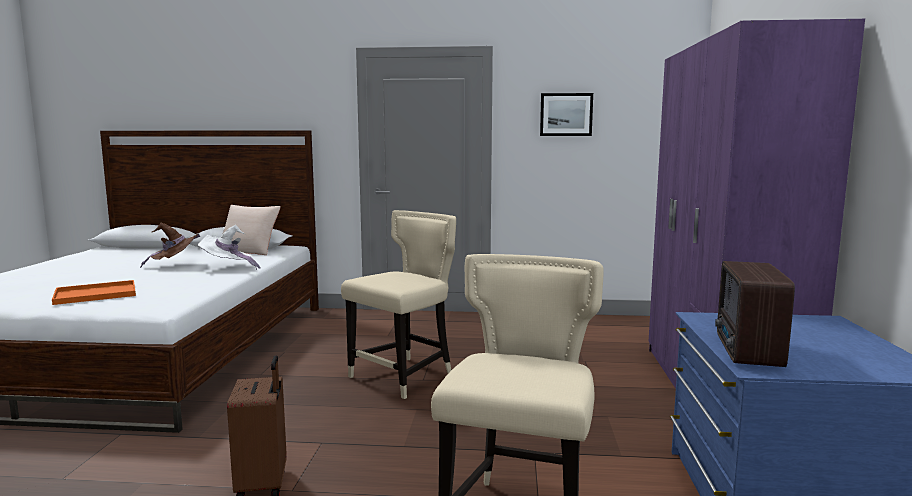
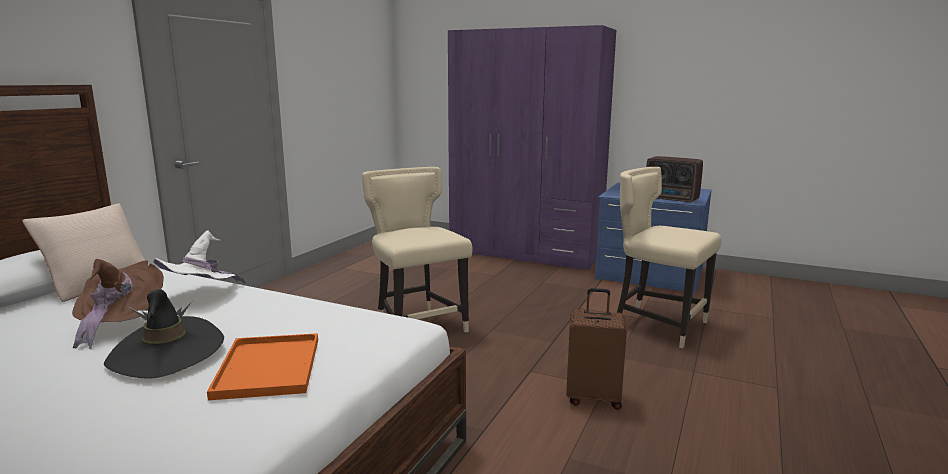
camera: 70 degrees left, 5 degrees up
picture [540,93,593,136] -> none
none -> black hat [104,289,224,379]

